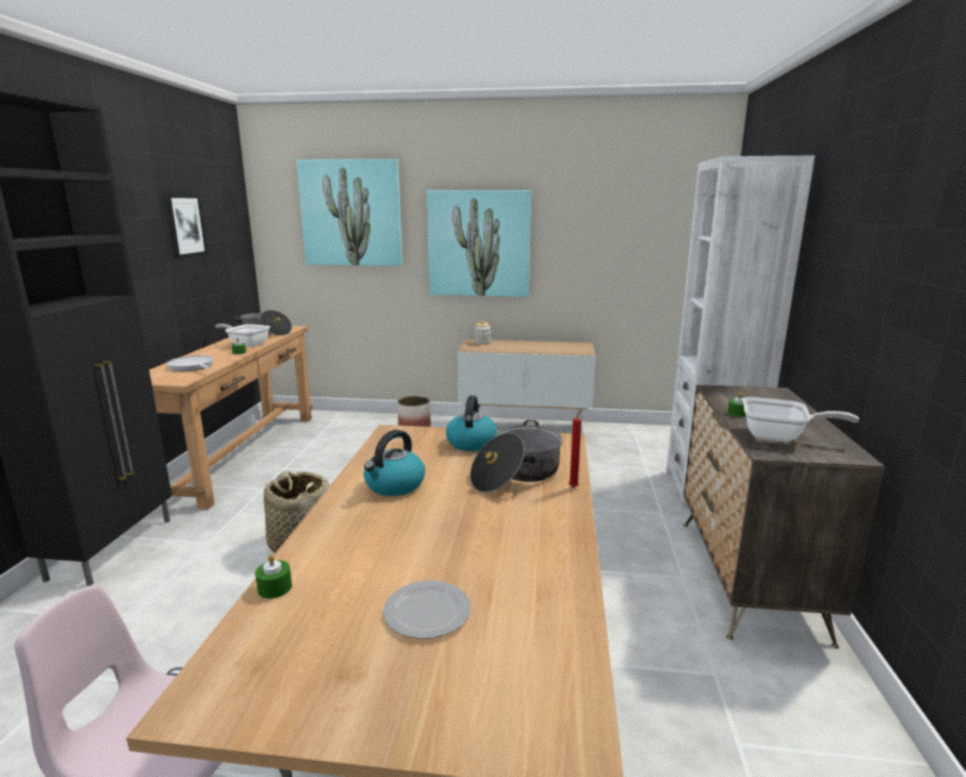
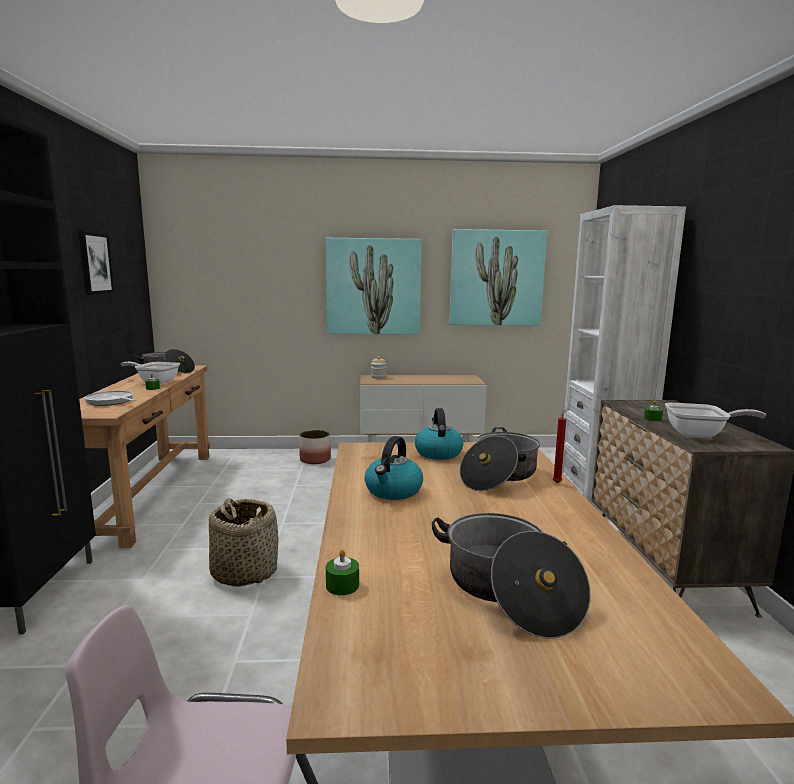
camera: 10 degrees left, 5 degrees down
picture [296,159,402,266] -> picture moved to [449,229,547,326]
plate [383,580,471,639] -> cooking pot [432,513,591,639]

